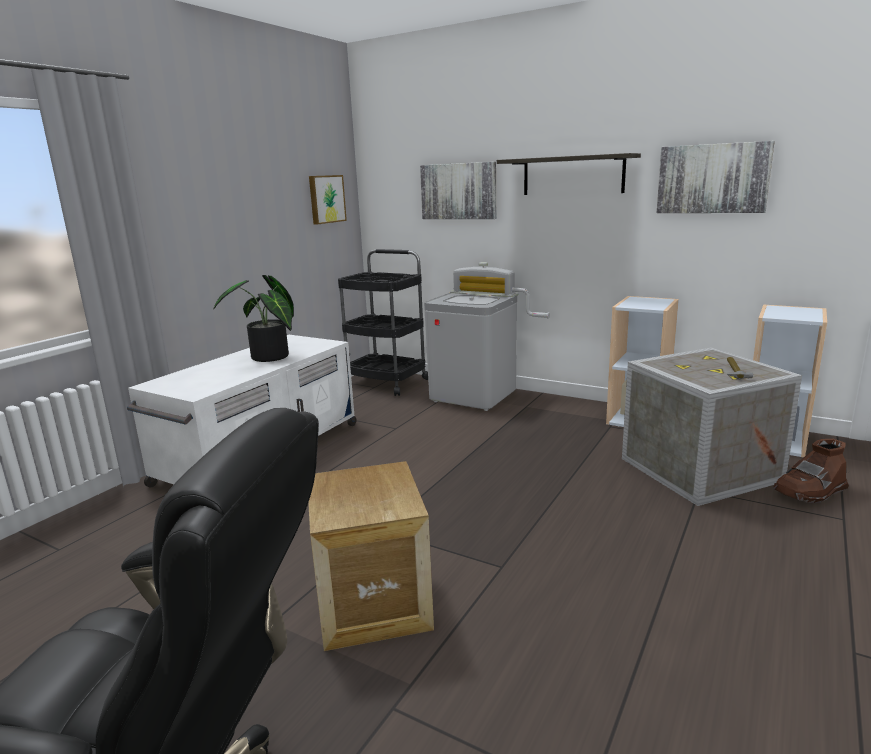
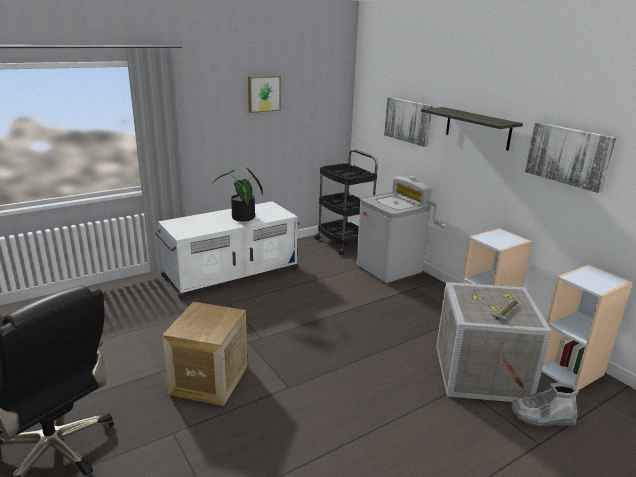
camera: 25 degrees right, 5 degrees up
picture [309,175,347,224] -> picture moved to [248,76,281,113]
brown boot [773,439,849,503] -> grey boot [510,382,579,427]

